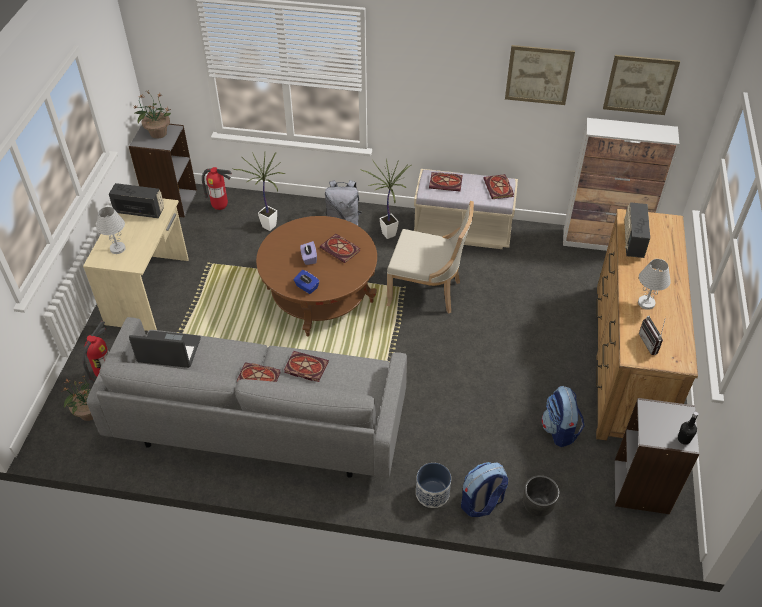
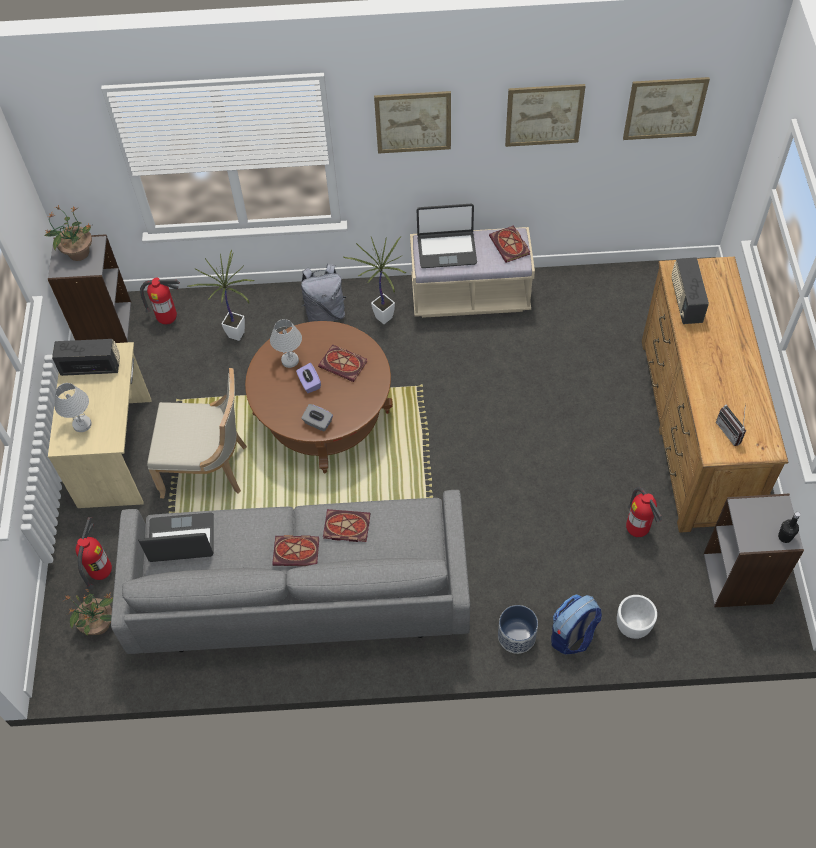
camera: 10 degrees left, 10 degrees up
blue tissue box [294,270,319,294] -> grey tissue box [301,404,333,431]
beige chair [386,201,474,313] -> beige chair moved to [147,368,247,498]
book [429,172,463,192] -> laptop [417,204,477,268]
black planter [523,475,560,517] -> white planter [617,595,657,639]
backpack [541,386,584,447] -> fire extinguisher [626,487,662,537]
cabinet [563,118,679,251] -> none
white table lamp [638,259,671,310] -> white table lamp moved to [270,319,302,368]
none -> picture [374,91,451,154]

